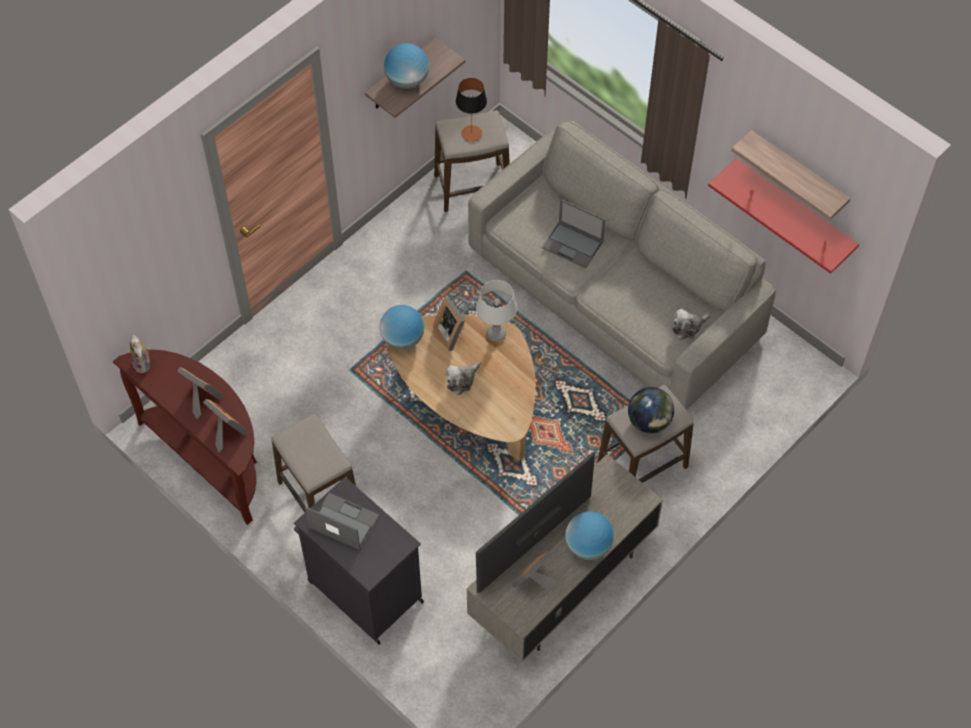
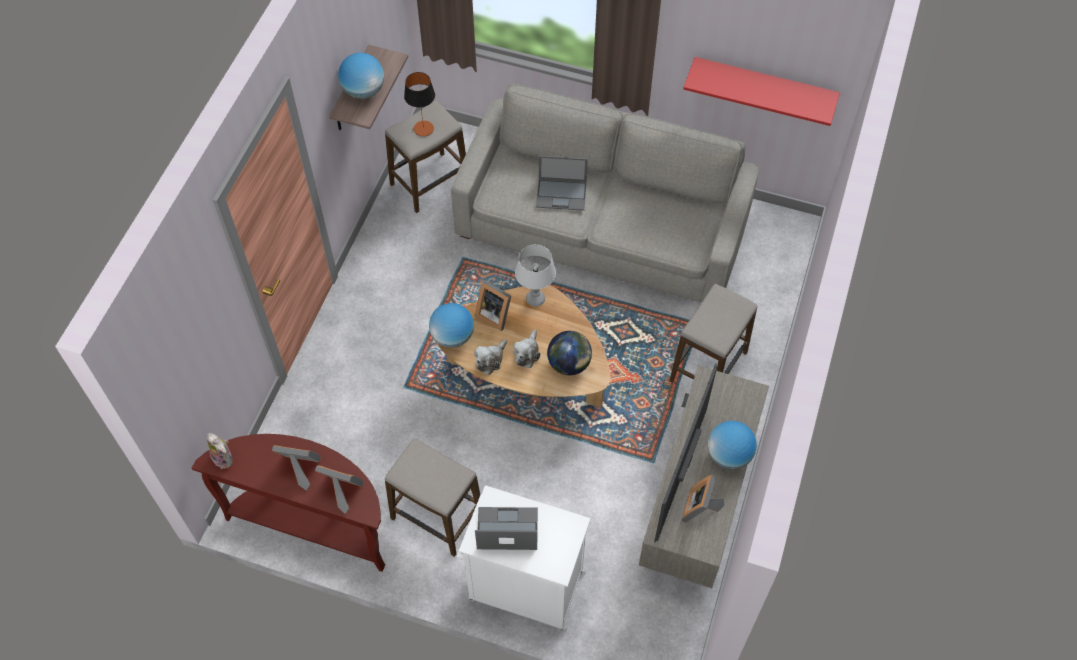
camera: 25 degrees left, 0 degrees up
black cabinet [294,477,424,645] -> white cabinet [457,485,591,631]
globe [628,387,674,433] -> globe moved to [547,331,592,375]
plush toy [672,309,711,340] -> plush toy moved to [474,339,507,375]
shelf [731,130,850,220] -> none

